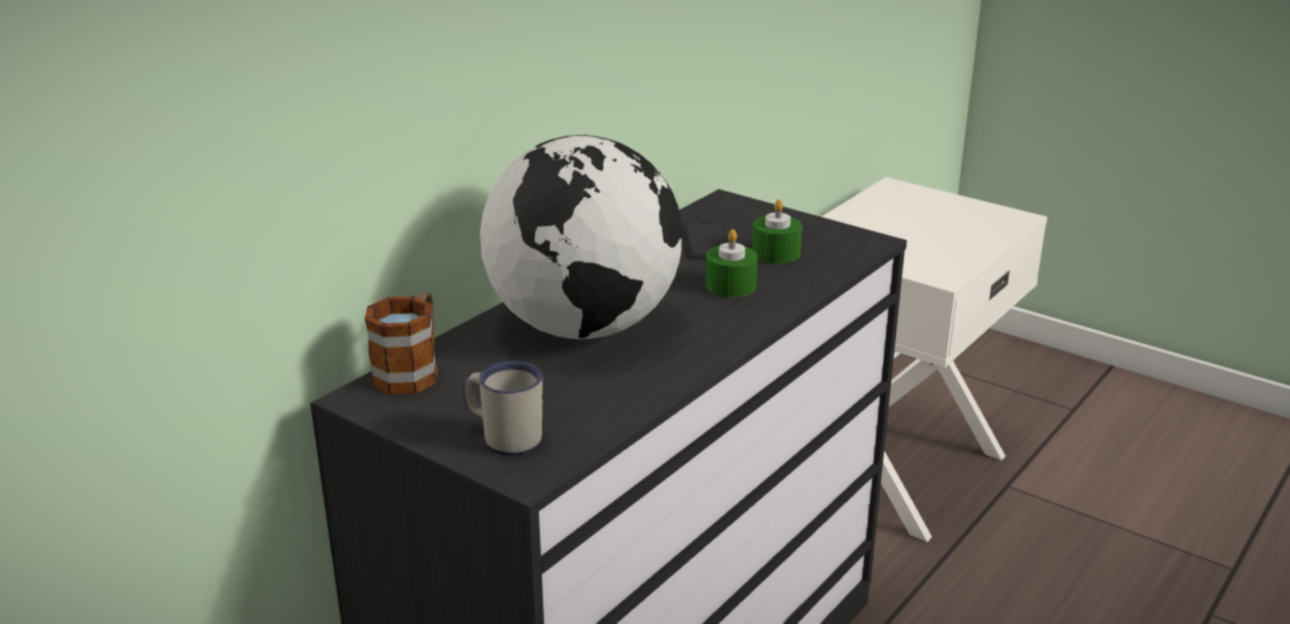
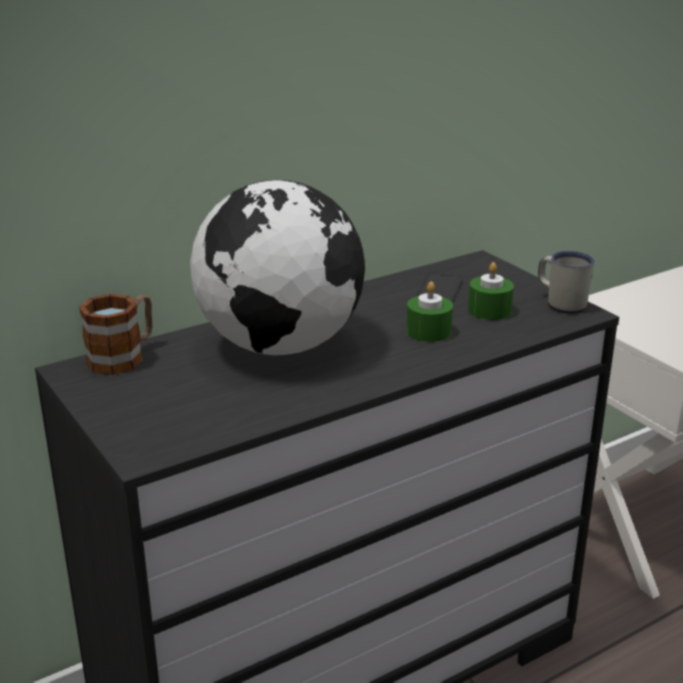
camera: 20 degrees right, 0 degrees up
white mug [463,361,543,456] -> white mug moved to [538,251,594,314]

